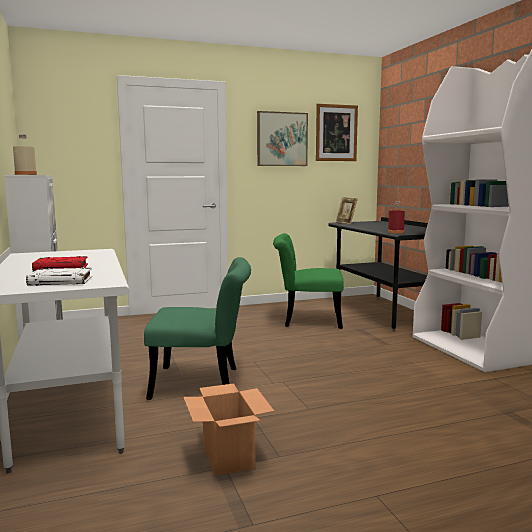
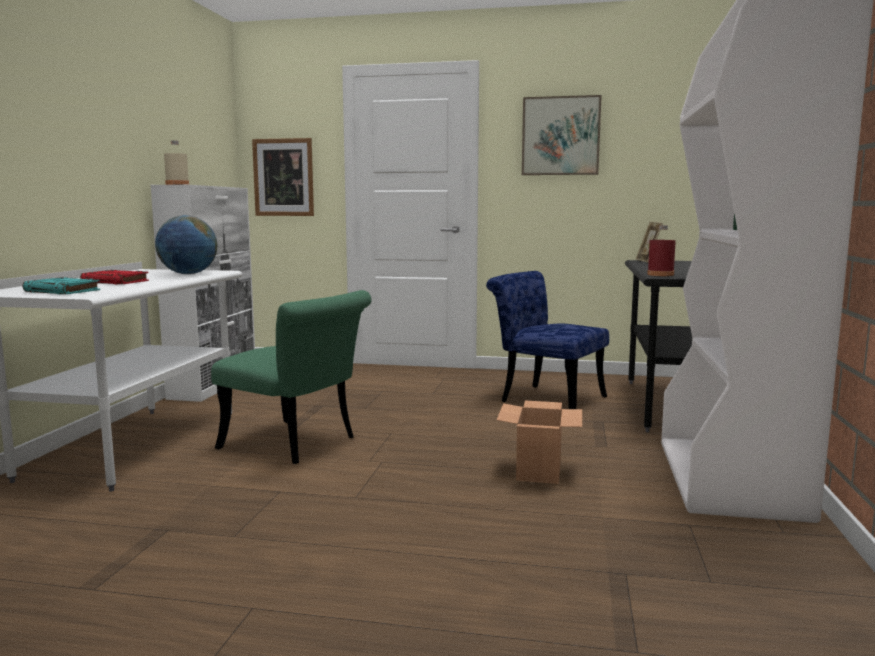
camera: 30 degrees right, 0 degrees up
white book [26,267,92,286] -> turquoise book [23,277,100,294]
cardboard box [183,383,274,476] -> cardboard box moved to [497,401,582,484]
green chair [273,233,344,329] -> blue chair [486,271,609,409]
picture [316,104,358,161] -> picture moved to [252,138,314,216]
none -> globe [155,215,217,274]

